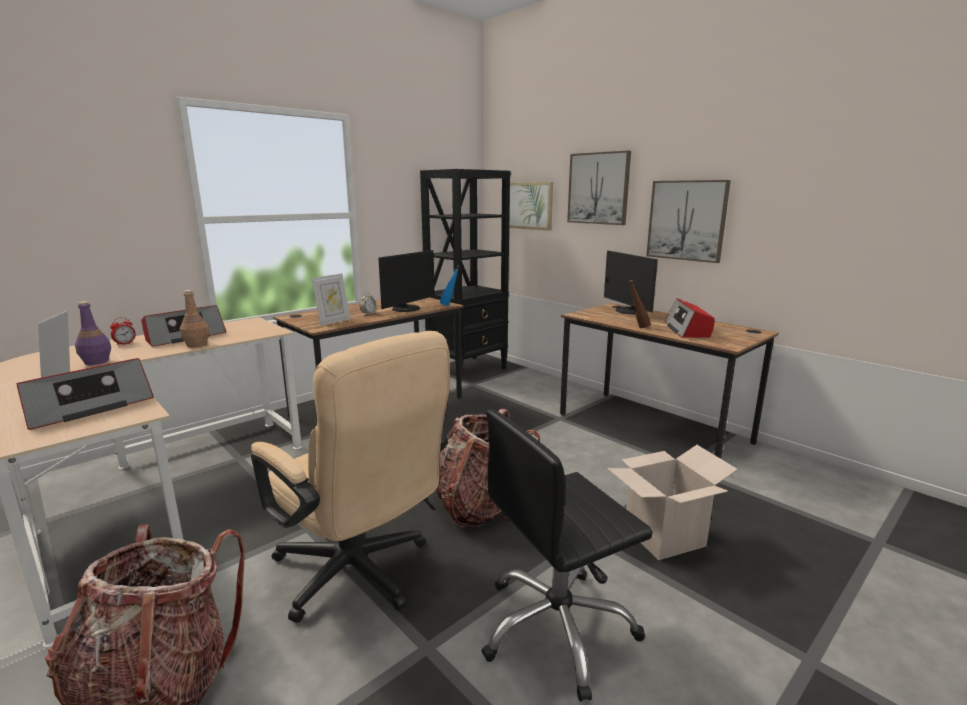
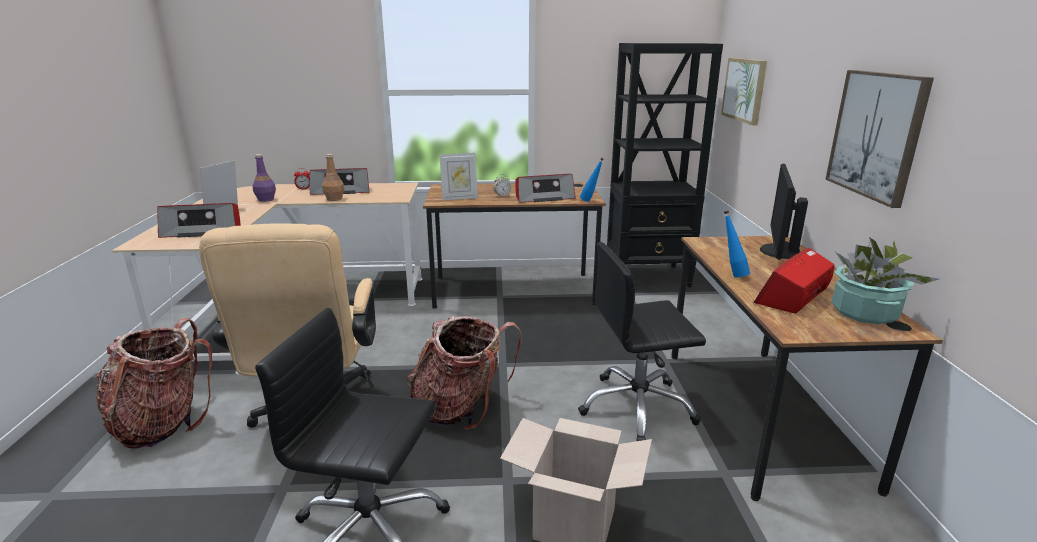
camera: 40 degrees right, 5 degrees up
monitor [378,250,435,312] -> radio [515,174,576,203]
picture [567,150,631,225] -> none
brown bottle [629,280,651,328] -> blue bottle [724,210,750,278]
none -> black office chair [578,242,706,441]
none -> potted plant [831,237,939,324]

